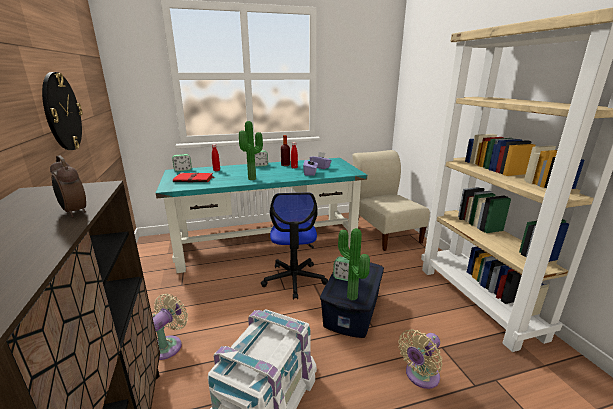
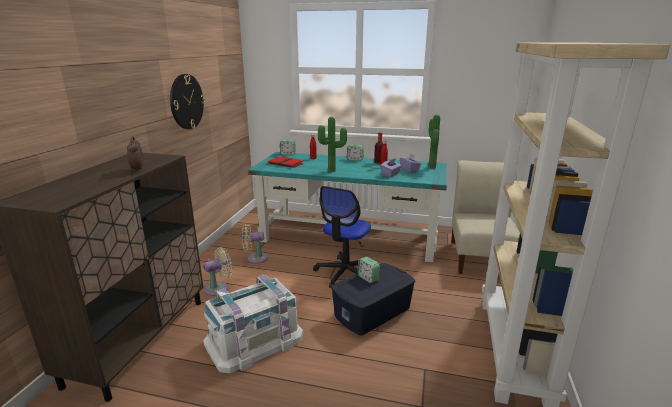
camera: 30 degrees right, 0 degrees up
potted plant [338,228,370,300] -> potted plant moved to [428,115,440,169]
beige fan [398,329,442,389] -> beige fan moved to [242,224,268,264]

